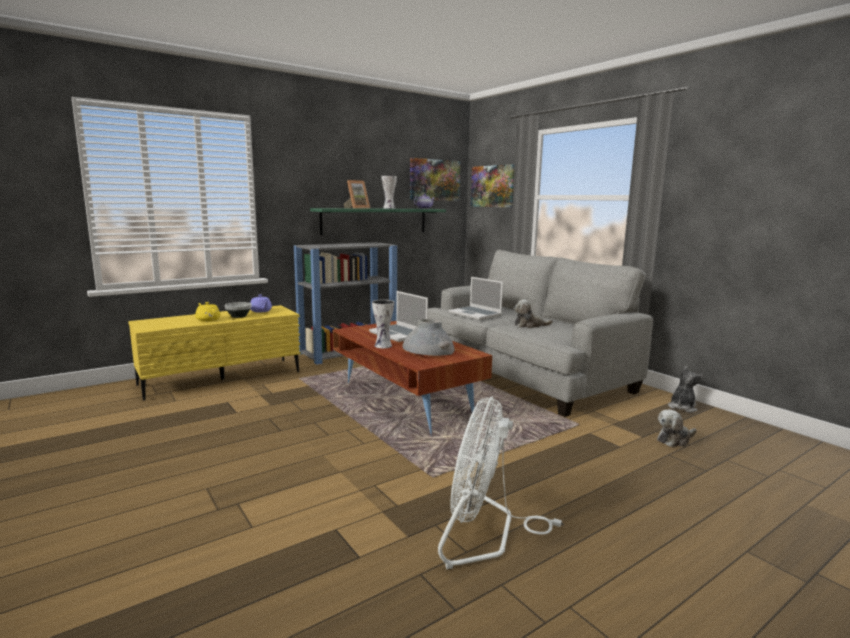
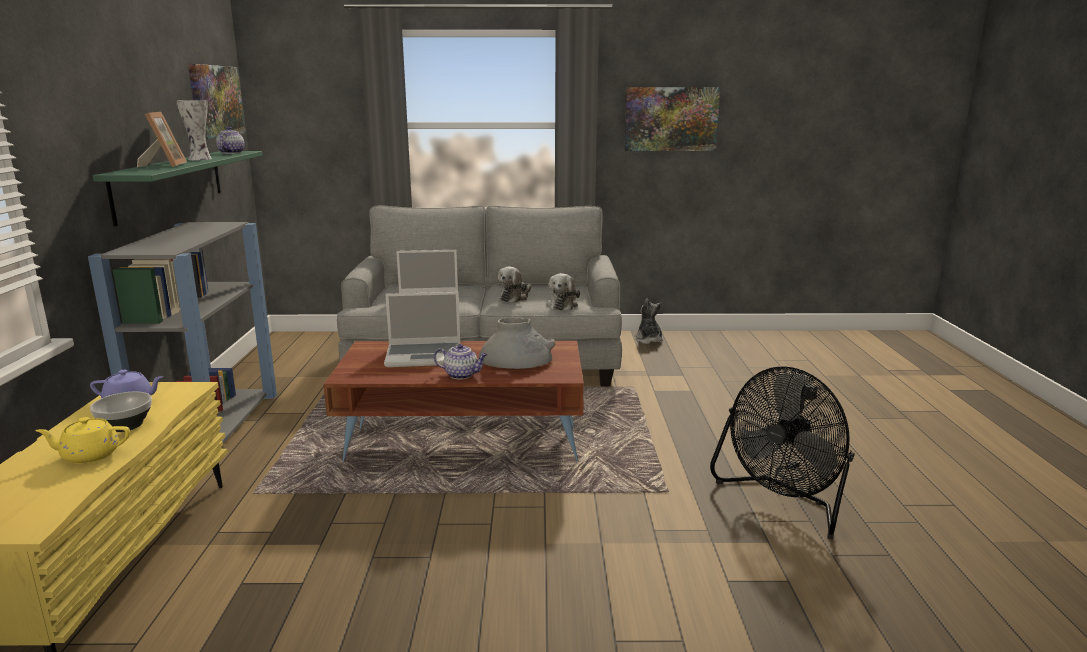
camera: 55 degrees left, 5 degrees up
vase [372,300,394,348] -> teapot [434,344,488,379]
white fan [438,397,564,569] -> black fan [710,367,855,540]
picture [471,164,515,208] -> picture moved to [625,87,721,151]
plush toy [657,410,697,447] -> plush toy moved to [546,273,580,311]

